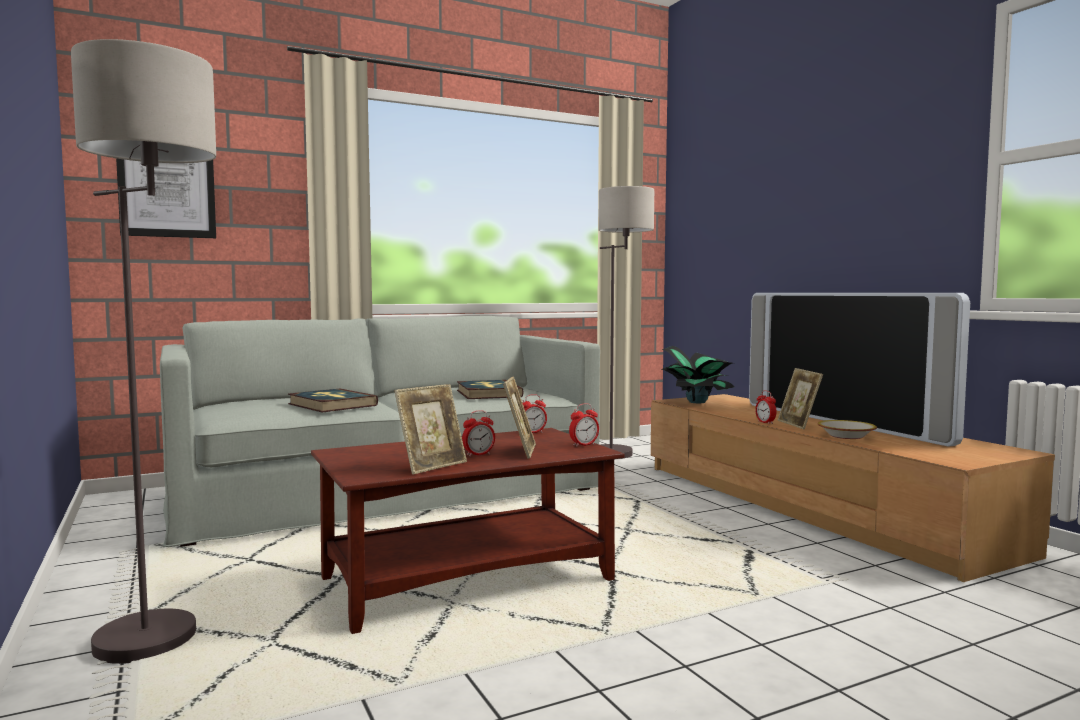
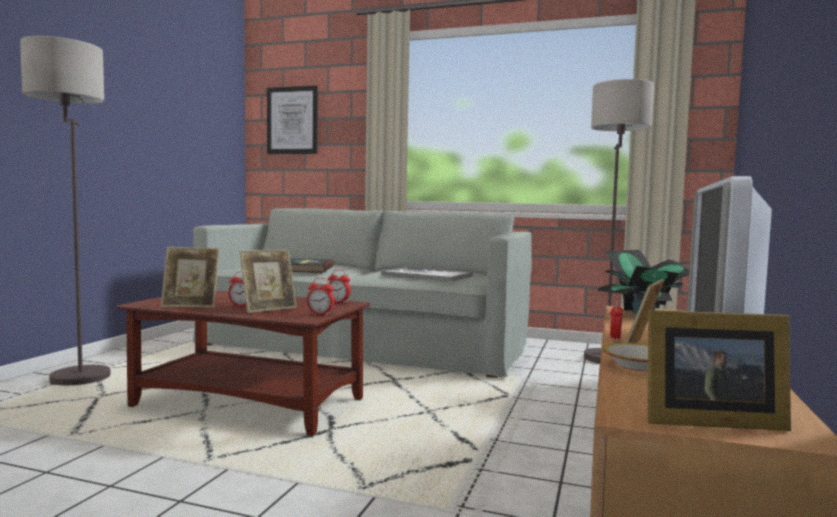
camera: 45 degrees right, 0 degrees up
book [457,380,524,399] -> tray [381,267,473,282]
none -> picture frame [648,310,791,431]

